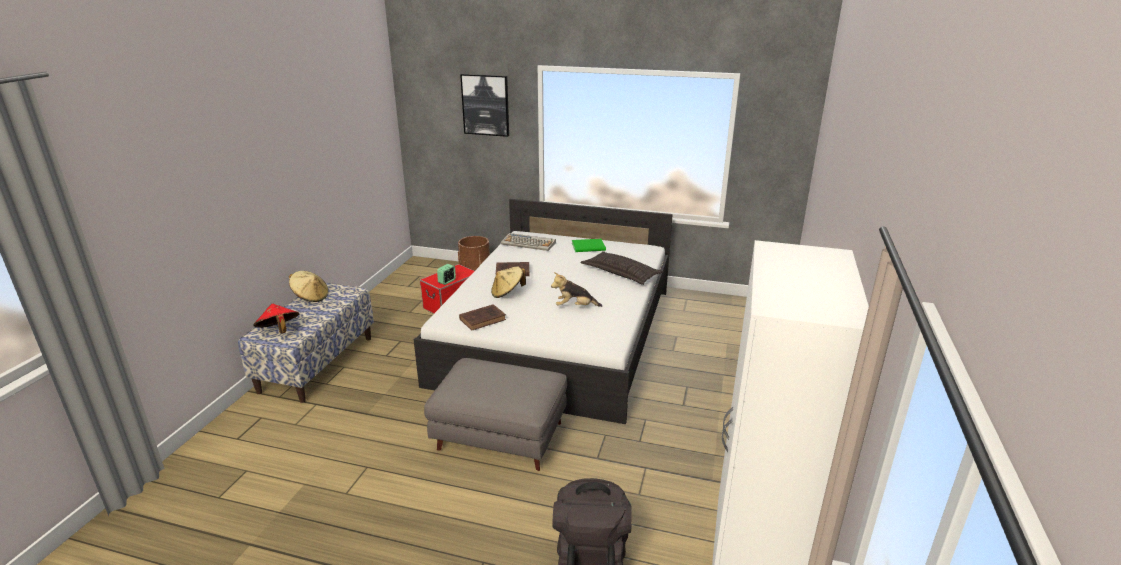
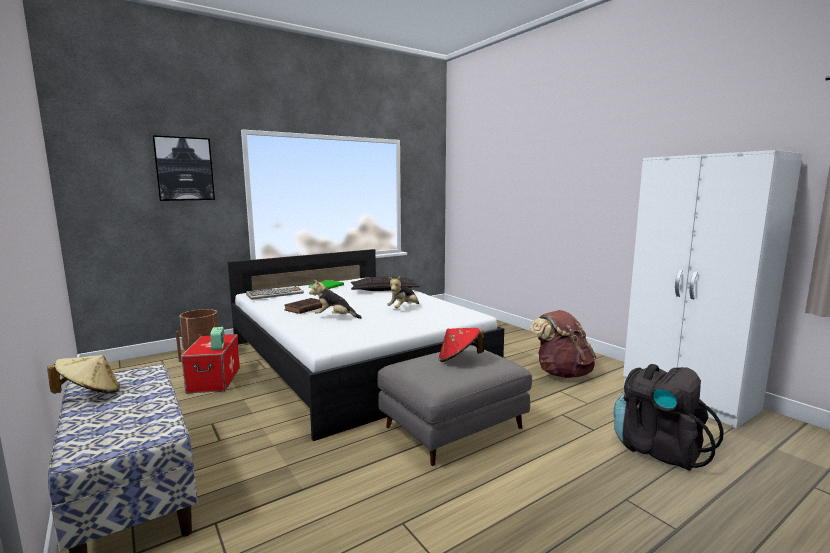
camera: 50 degrees left, 15 degrees down
red hat [253,304,299,334] -> red hat moved to [438,328,484,362]
brown book [459,304,506,330] -> none
beige hat [491,267,526,298] -> plush toy [309,280,362,319]
none -> brown backpack [530,310,596,378]

